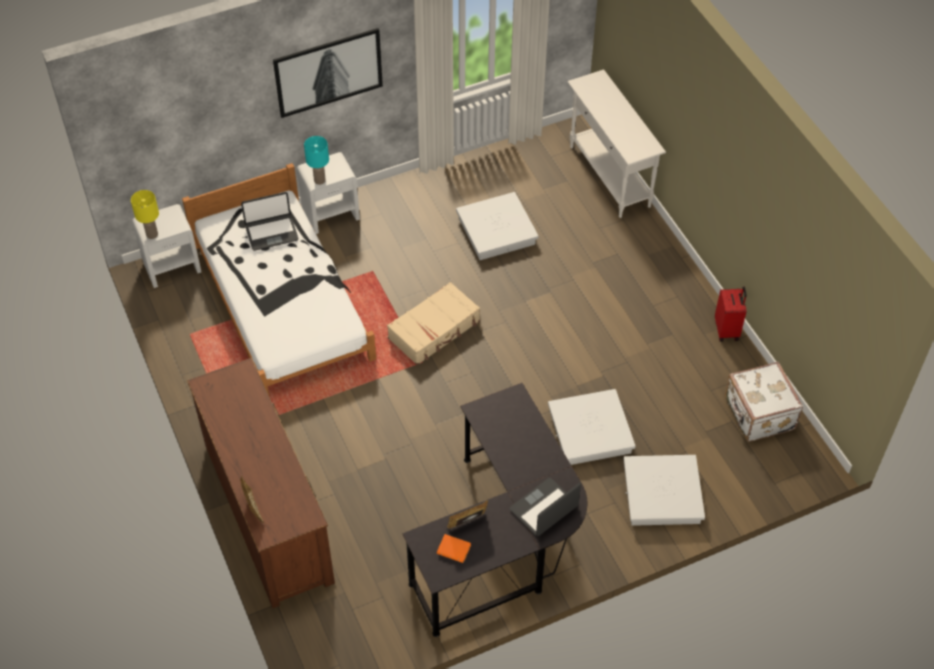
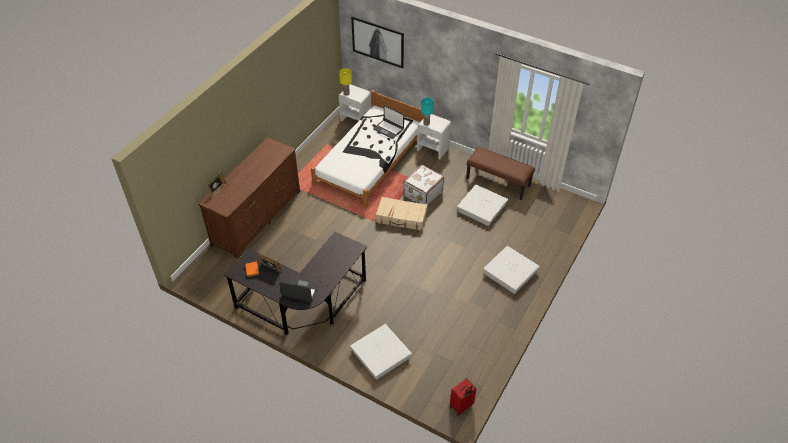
camera: 55 degrees right, 5 degrees down
picture [273,28,383,118] -> picture moved to [351,16,404,68]
white storage box [548,389,636,465] -> white storage box moved to [483,246,540,294]
white console table [568,70,666,218] -> none
red suitcase [715,286,747,342] -> red suitcase moved to [450,379,476,416]
white suitcase [725,361,803,442] -> white suitcase moved to [403,164,444,205]
none -> brown bench [466,147,535,200]

